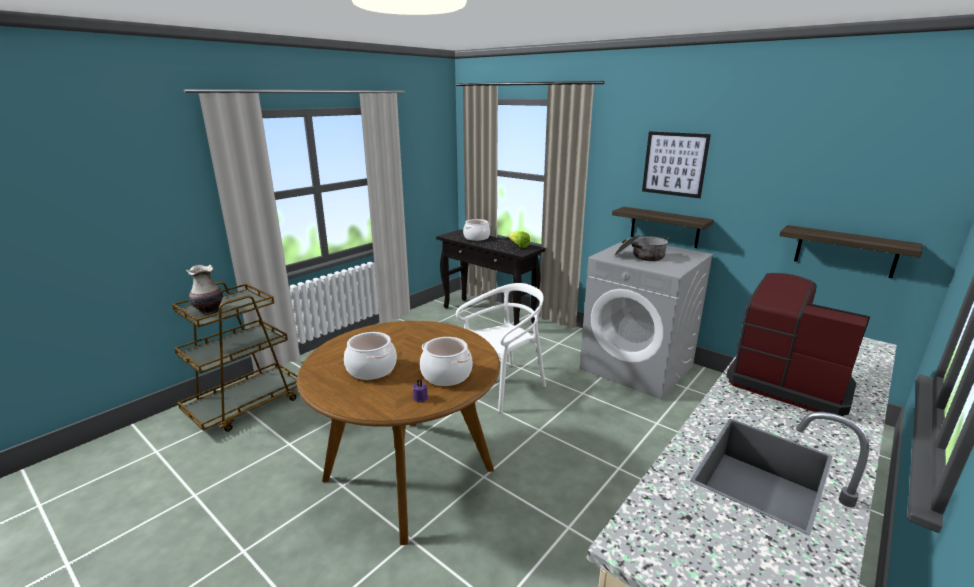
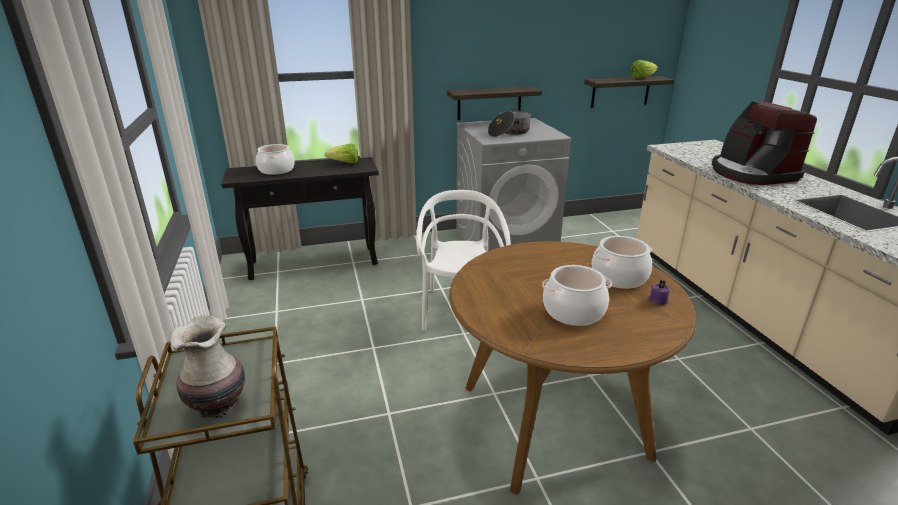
camera: 55 degrees left, 5 degrees up
picture [642,131,711,198] -> none
coffee machine [726,273,870,416] -> coffee machine turned 90 degrees counterclockwise [712,101,817,185]
none -> lettuce [631,60,658,78]

